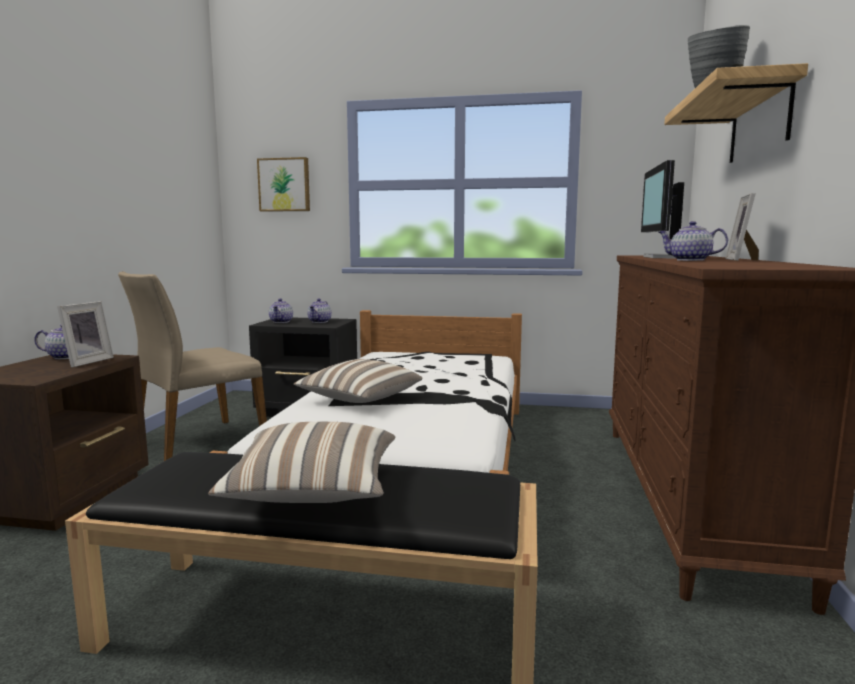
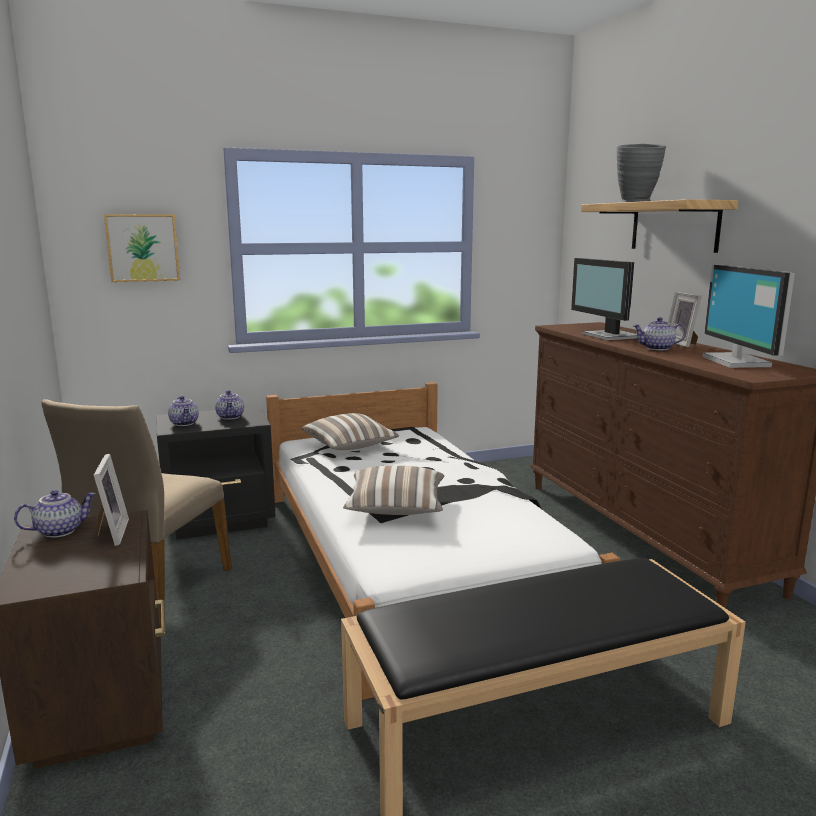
camera: 30 degrees left, 5 degrees up
pillow [208,422,396,503] -> pillow moved to [302,413,399,450]
none -> monitor [702,264,795,368]

